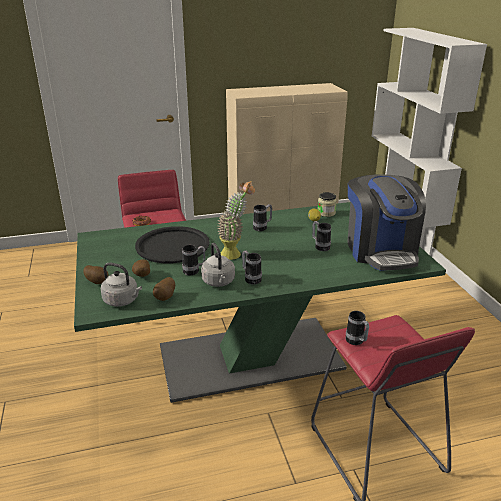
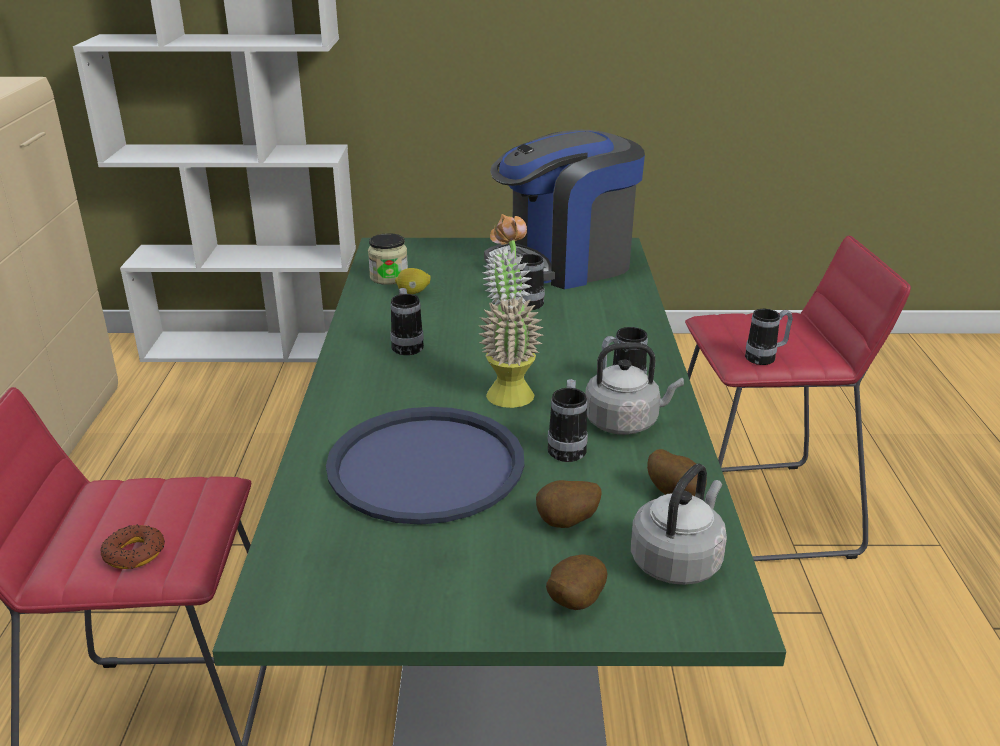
camera: 75 degrees left, 0 degrees up
black tray [135,226,210,264] -> blue tray [326,407,524,525]
coffee machine [347,174,426,271] -> coffee machine turned 150 degrees clockwise [484,130,645,289]

